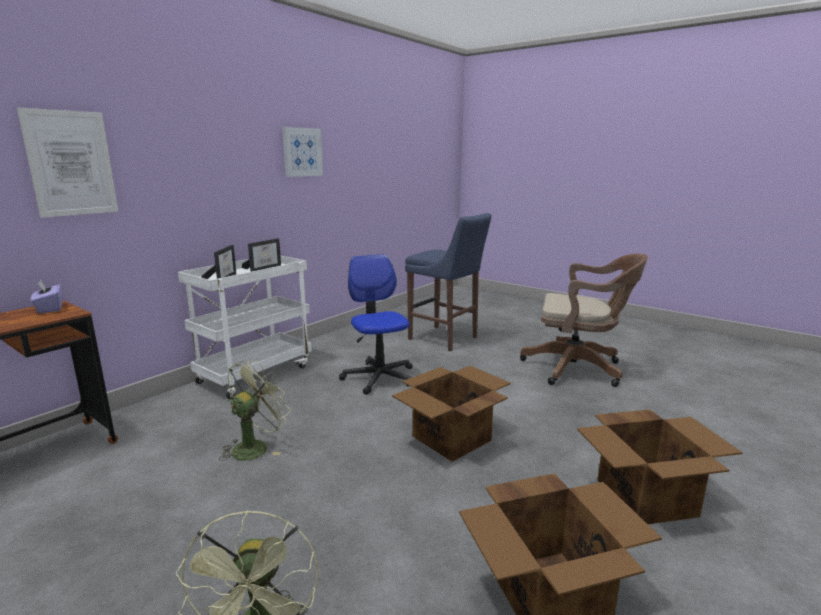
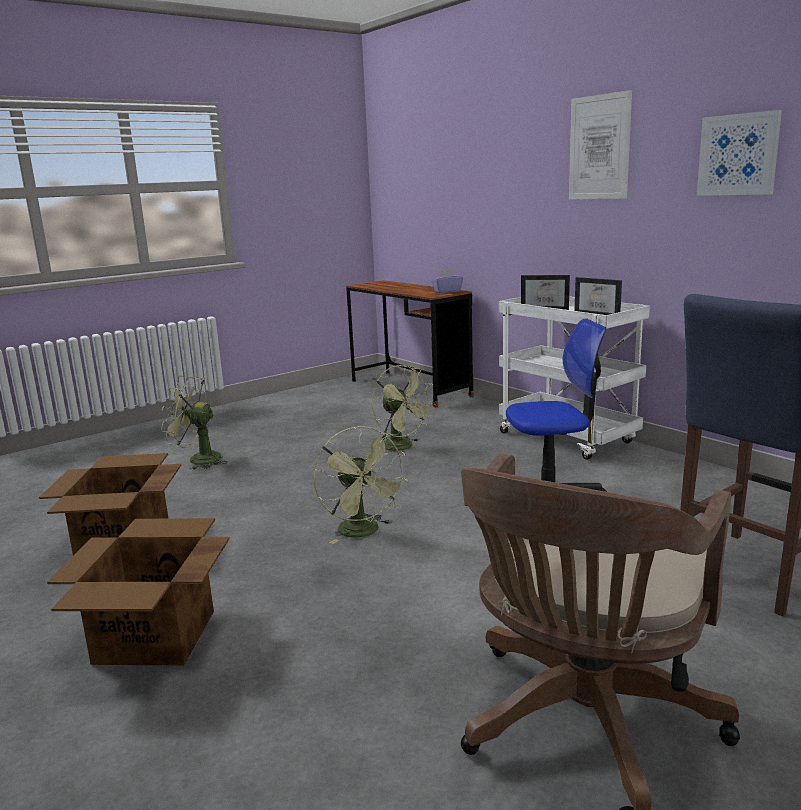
camera: 105 degrees right, 0 degrees up
picture [17,107,118,218] -> picture moved to [569,90,632,199]
cardboard box [392,366,511,462] -> green fan [314,426,408,544]

